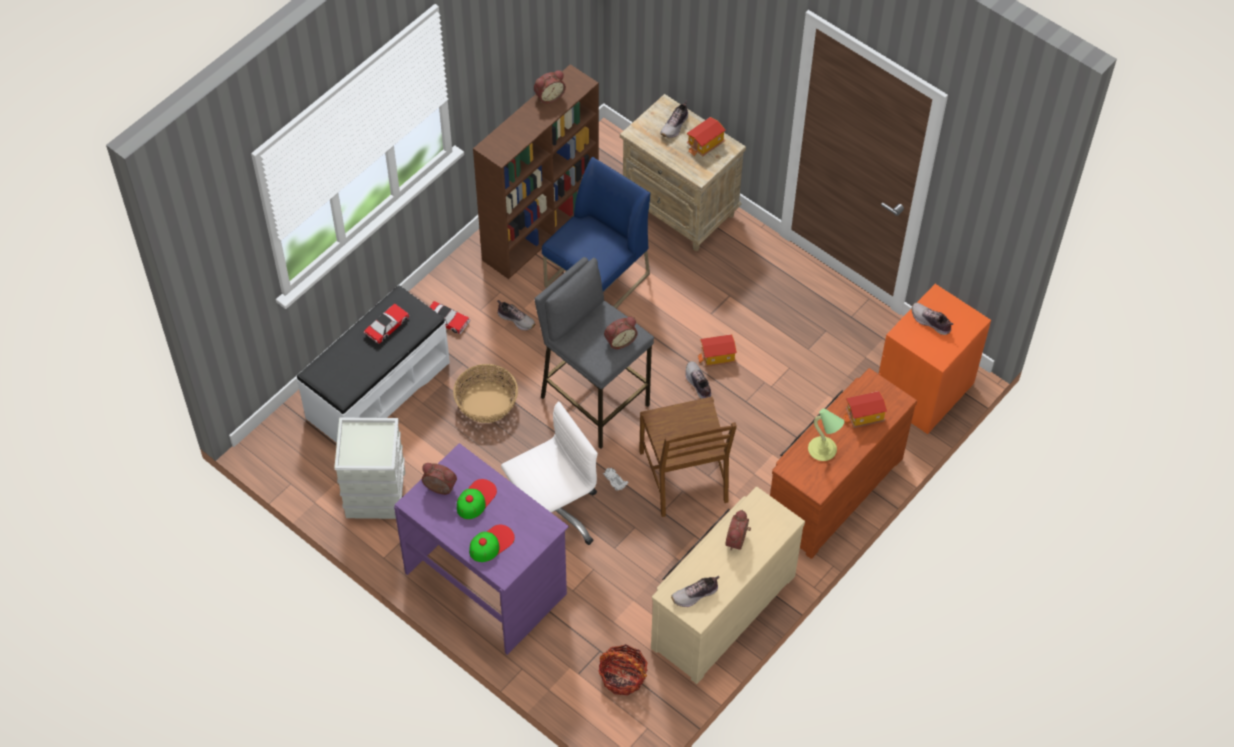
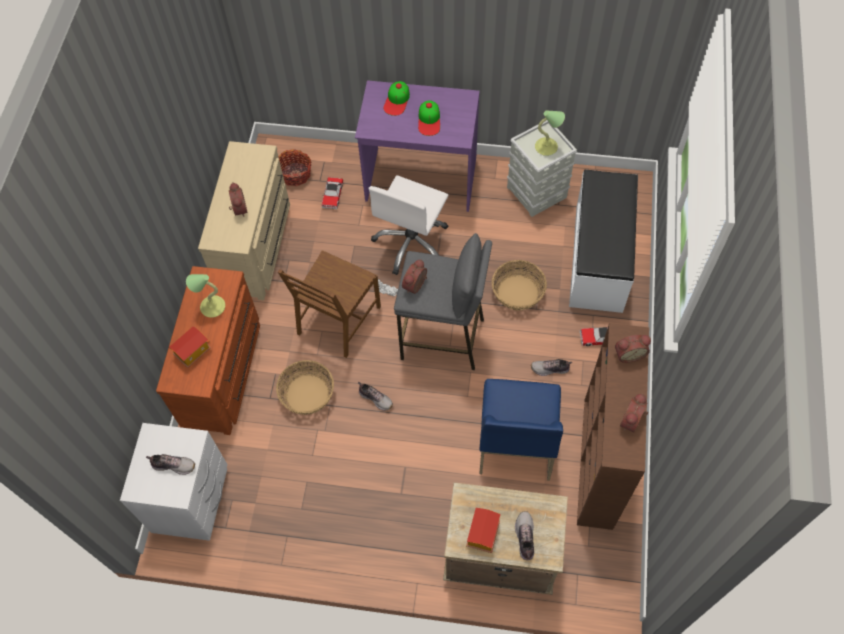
camera: 150 degrees right, 5 degrees up
toy car [364,303,410,344] -> toy car moved to [322,177,343,209]
alarm clock [422,463,457,495] -> alarm clock moved to [615,335,651,363]
brown chair [639,397,737,517] -> brown chair turned 105 degrees counterclockwise [278,250,381,358]
shoe [671,576,720,607] -> none
toy house [698,334,737,367] -> none
orange nightstand [879,284,991,434] -> white nightstand [120,423,227,541]
none -> basket [276,360,334,415]
none -> table lamp [535,111,565,156]

